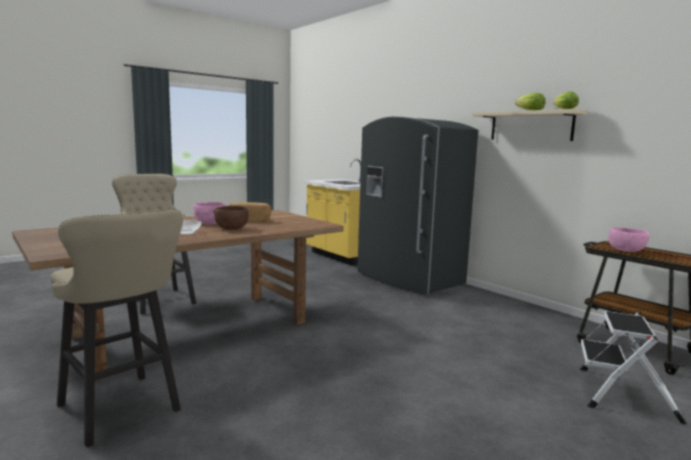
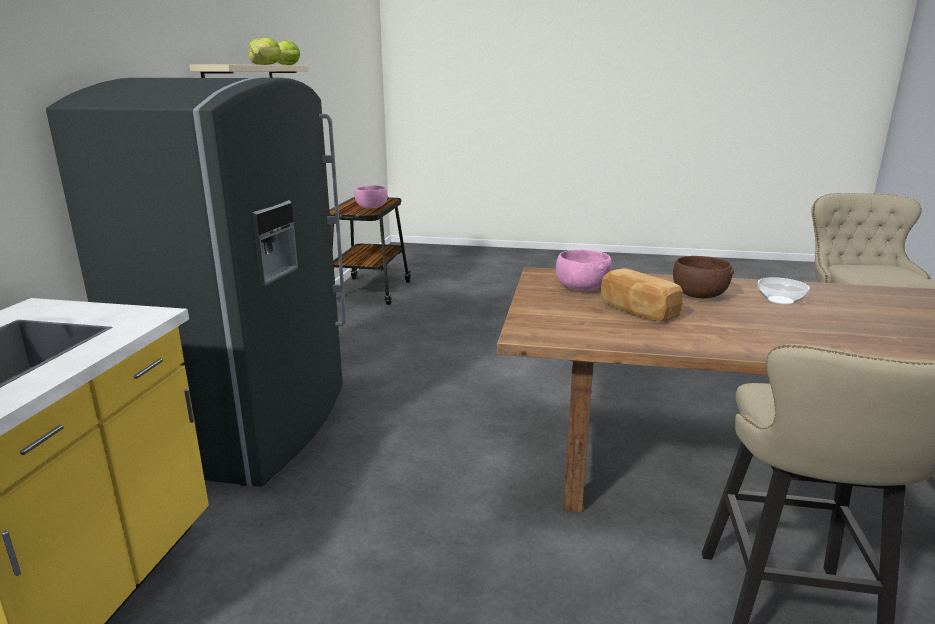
camera: 130 degrees left, 10 degrees up
pink bowl [194,202,226,225] -> pink bowl moved to [556,250,612,290]
step ladder [580,311,687,425] -> none

